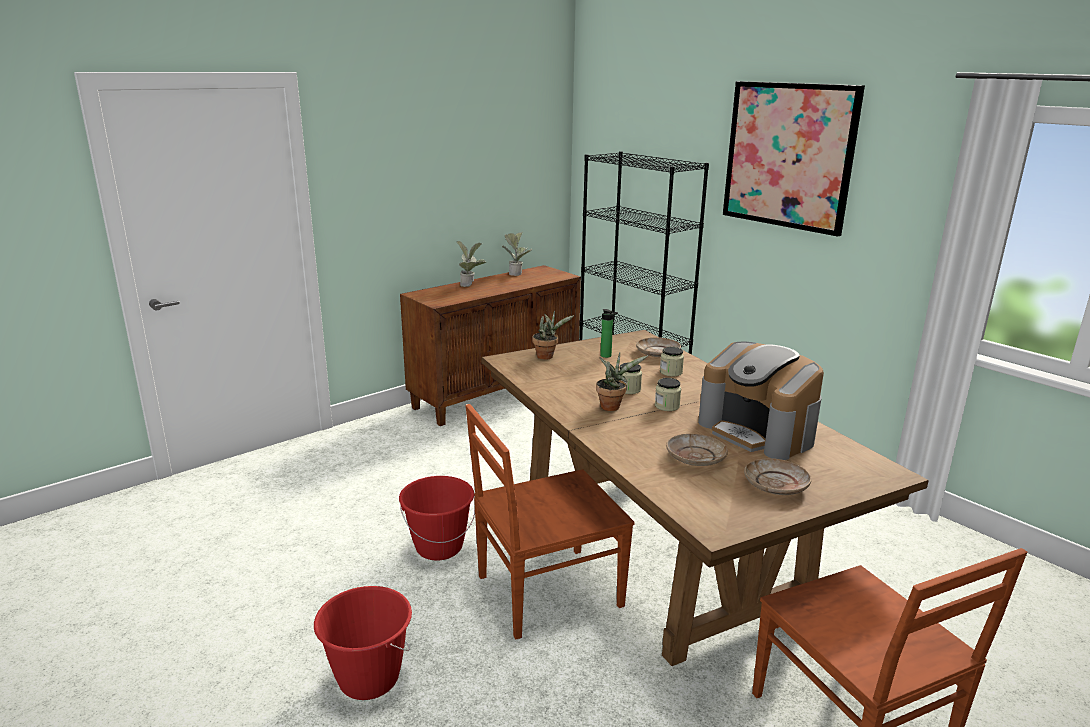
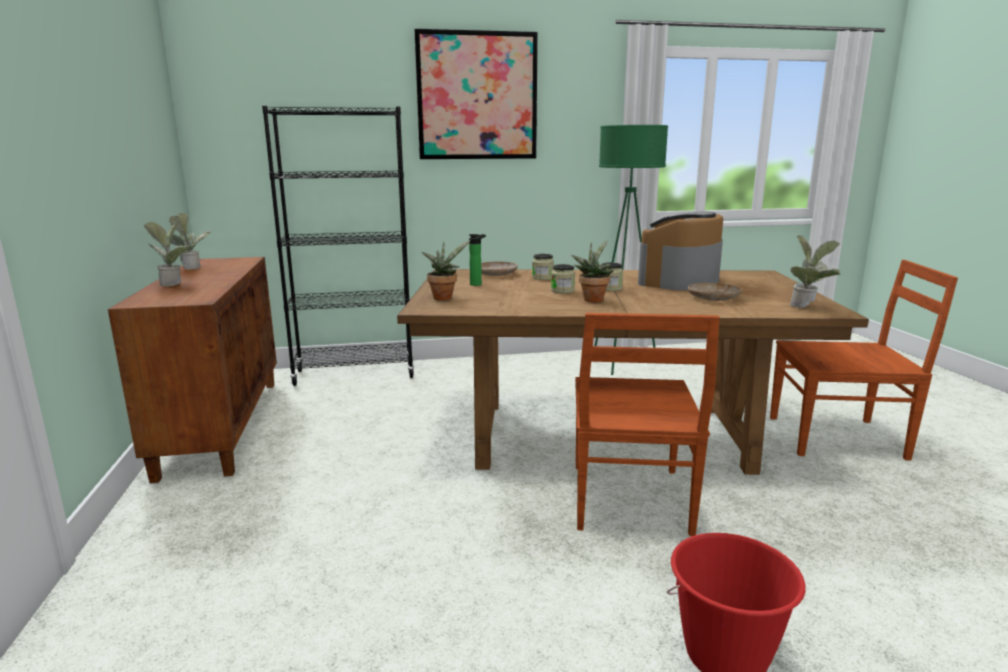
camera: 60 degrees left, 5 degrees down
red bucket [399,476,475,561] -> none
coffee machine [698,342,824,460] -> coffee machine turned 135 degrees clockwise [638,212,723,291]
beige plate [744,458,812,495] -> none
none -> green floor lamp [595,125,668,375]
none -> potted plant [790,235,840,308]

